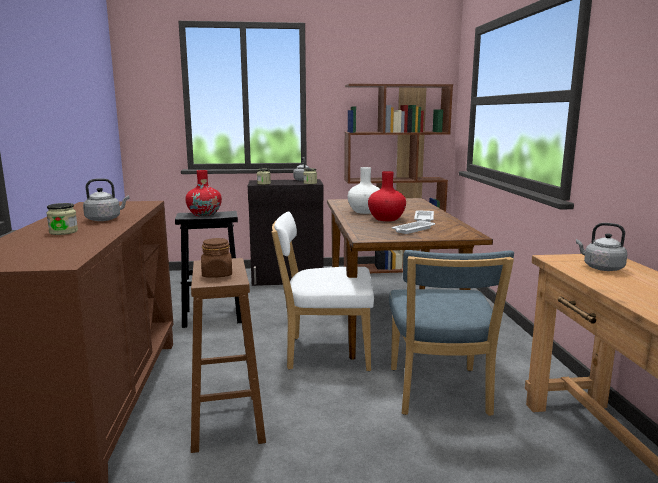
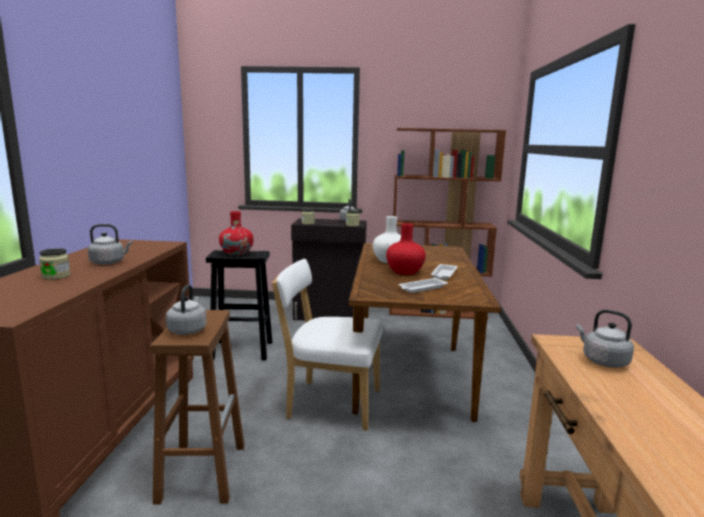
camera: 10 degrees right, 0 degrees up
brown jar [201,238,232,278] -> grey kettle [166,284,207,335]
blue chair [389,250,514,416] -> none

